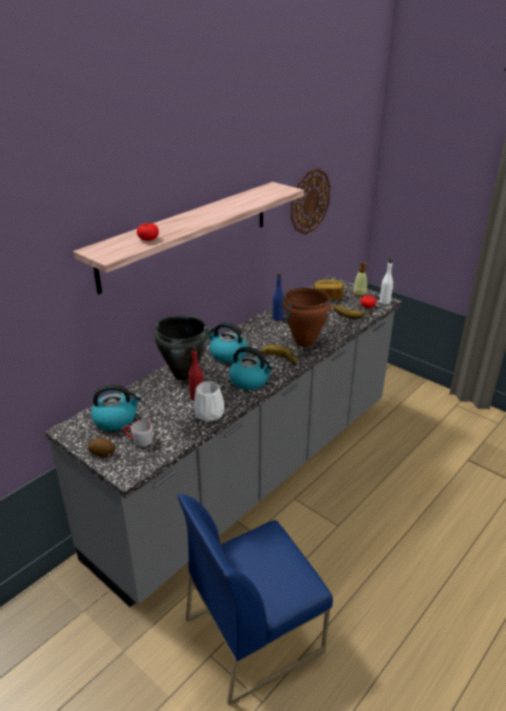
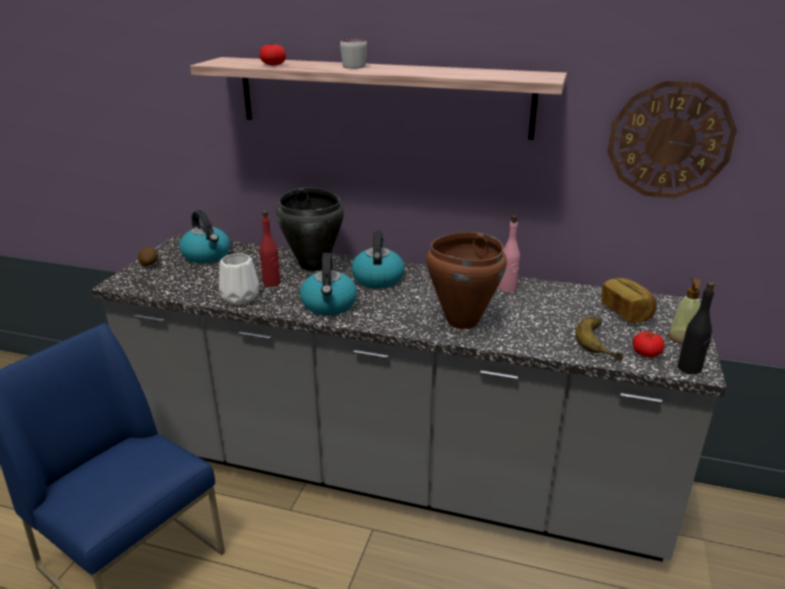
camera: 65 degrees right, 5 degrees down
grey mug [123,420,153,447] -> grey mug moved to [340,40,367,69]
banana [252,345,297,366] -> none
blue bottle [272,273,284,321] -> pink bottle [499,215,520,293]
white bottle [380,259,393,305] -> black bottle [678,282,715,374]

